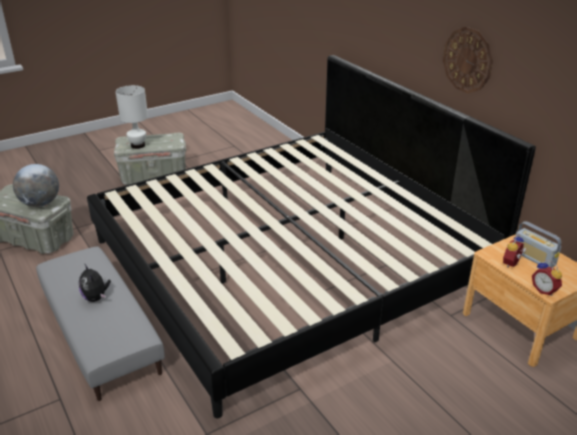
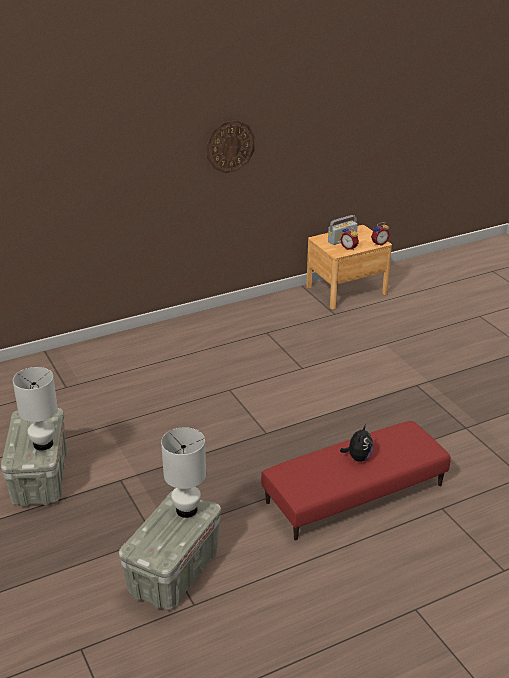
camera: 85 degrees left, 0 degrees up
globe [13,164,59,207] -> white table lamp [161,427,206,518]
grey ottoman [36,247,165,401] -> red ottoman [261,421,451,541]
plush toy [79,263,111,302] -> plush toy turned 45 degrees counterclockwise [340,424,373,462]
bed [87,55,536,418] -> none

